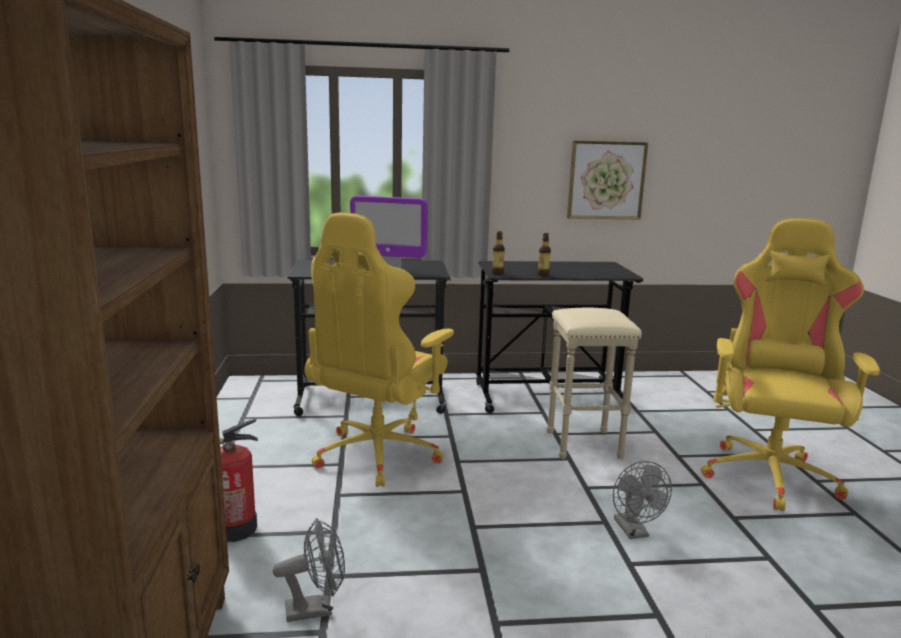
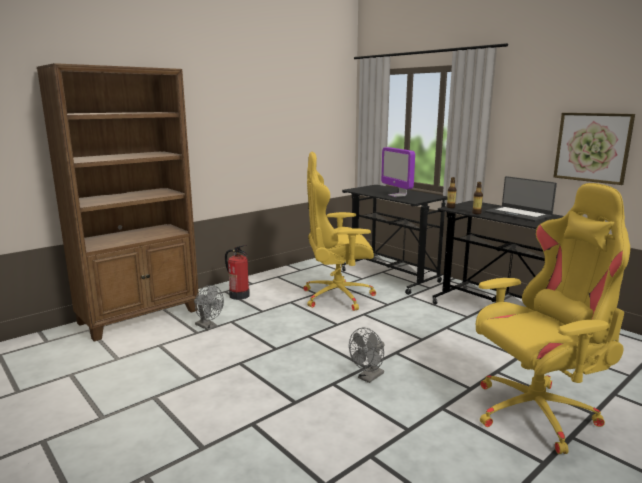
camera: 55 degrees right, 0 degrees up
beige stool [547,308,642,459] -> none
none -> laptop [485,176,557,222]

